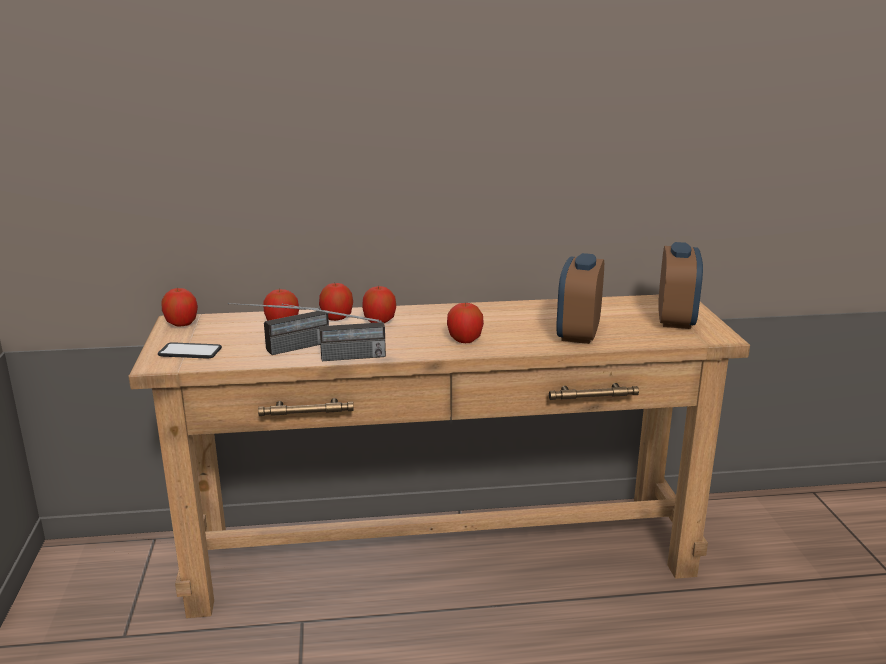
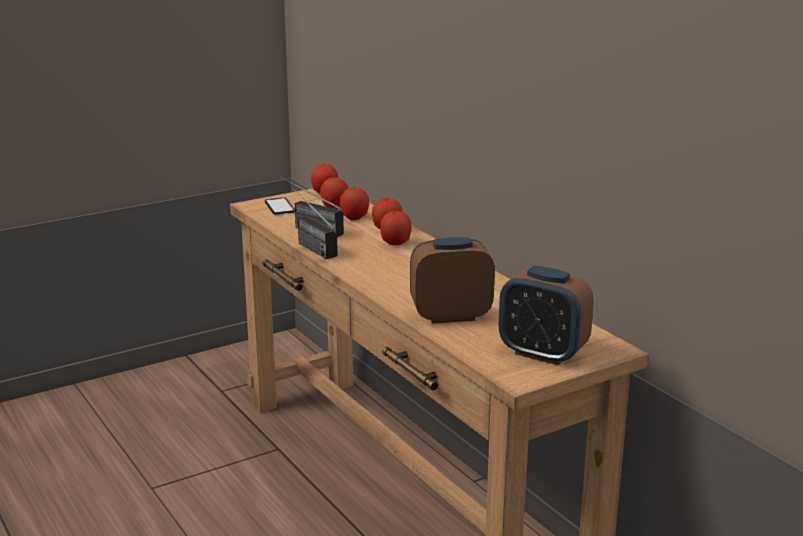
camera: 65 degrees right, 0 degrees up
apple [447,302,484,343] -> apple moved to [320,177,348,209]
alarm clock [658,242,703,329] -> alarm clock turned 45 degrees clockwise [499,266,593,365]

